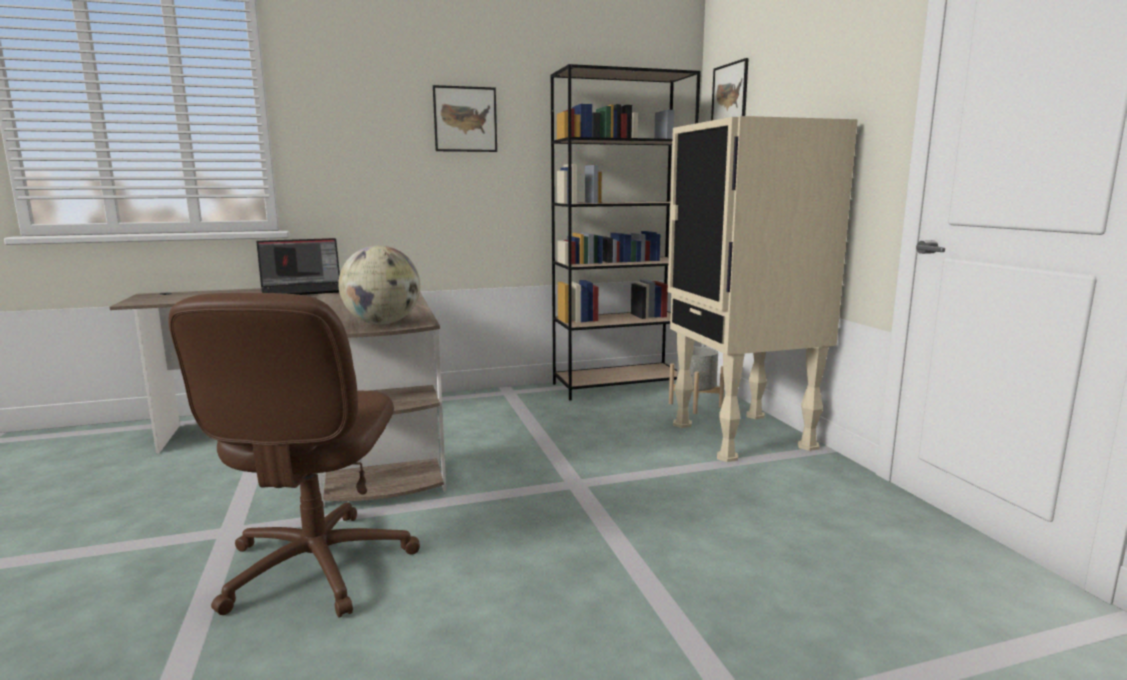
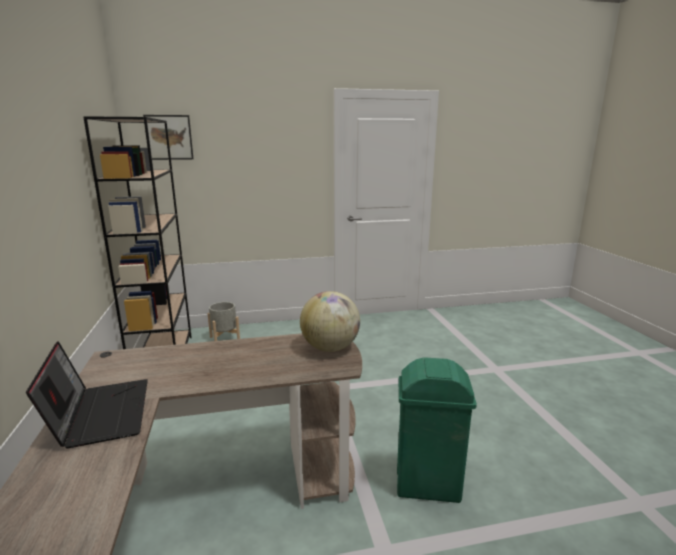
camera: 85 degrees left, 5 degrees up
brown office chair [168,293,420,618] -> green trash can [397,357,477,503]
picture [433,85,497,152] -> none
beige cabinet [668,116,858,462] -> none

